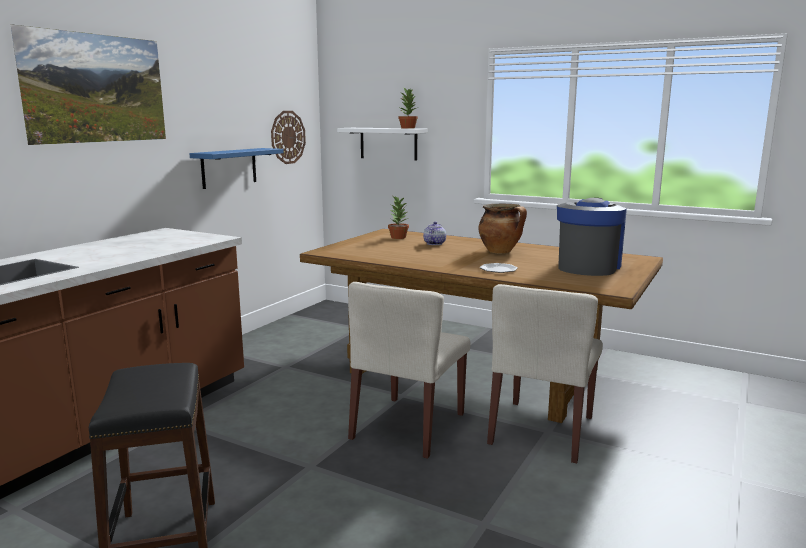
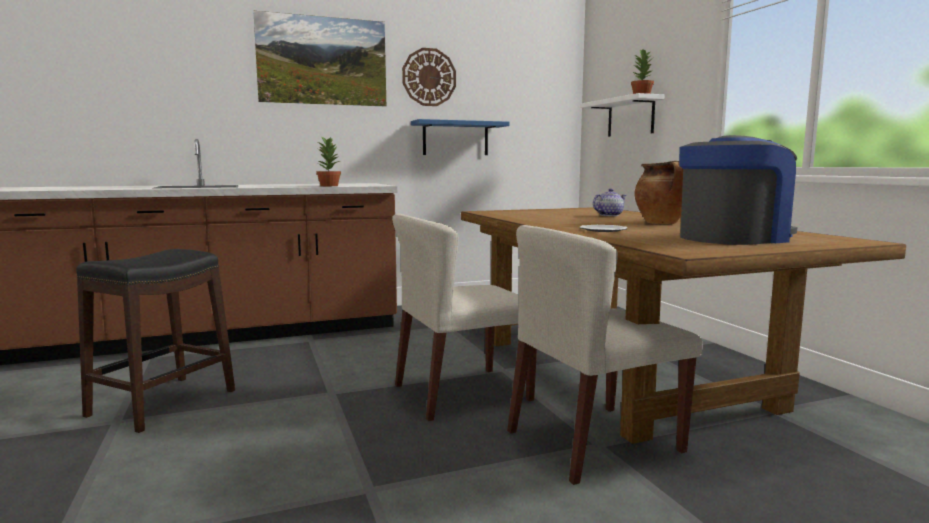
camera: 40 degrees right, 5 degrees down
wall clock [271,111,306,164] -> wall clock moved to [402,48,456,106]
potted plant [388,196,409,239] -> potted plant moved to [316,136,341,186]

